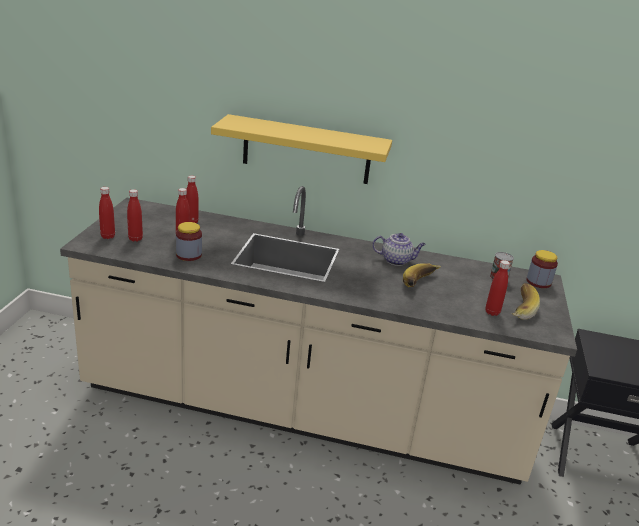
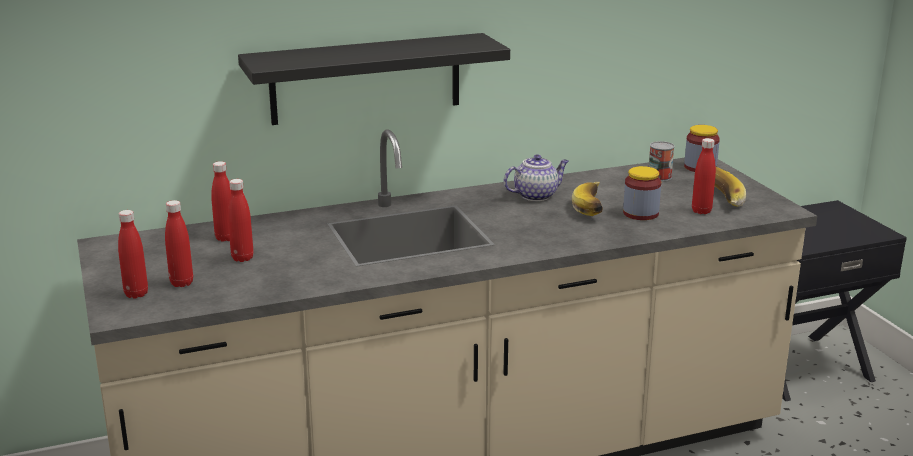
camera: 30 degrees left, 5 degrees down
jar [176,222,202,261] -> jar moved to [623,166,661,220]
yellow shelf [211,114,392,184] -> black shelf [238,33,510,125]

